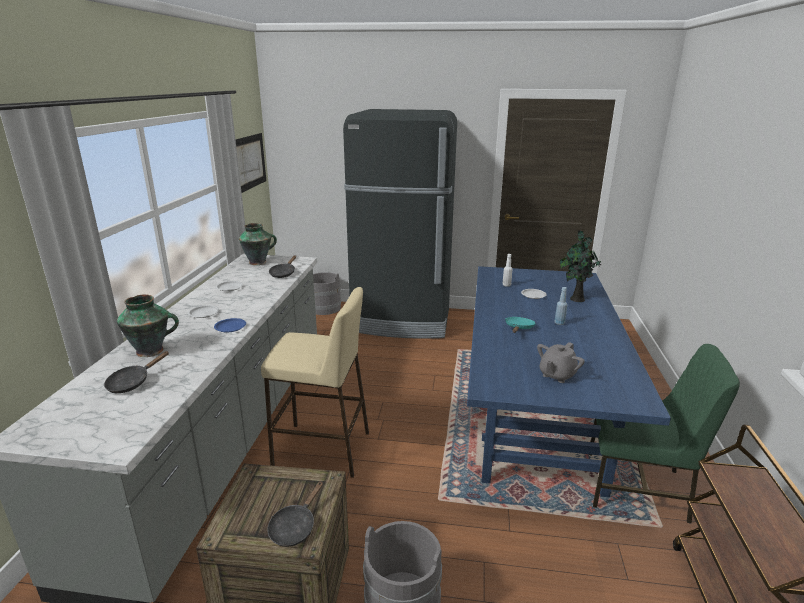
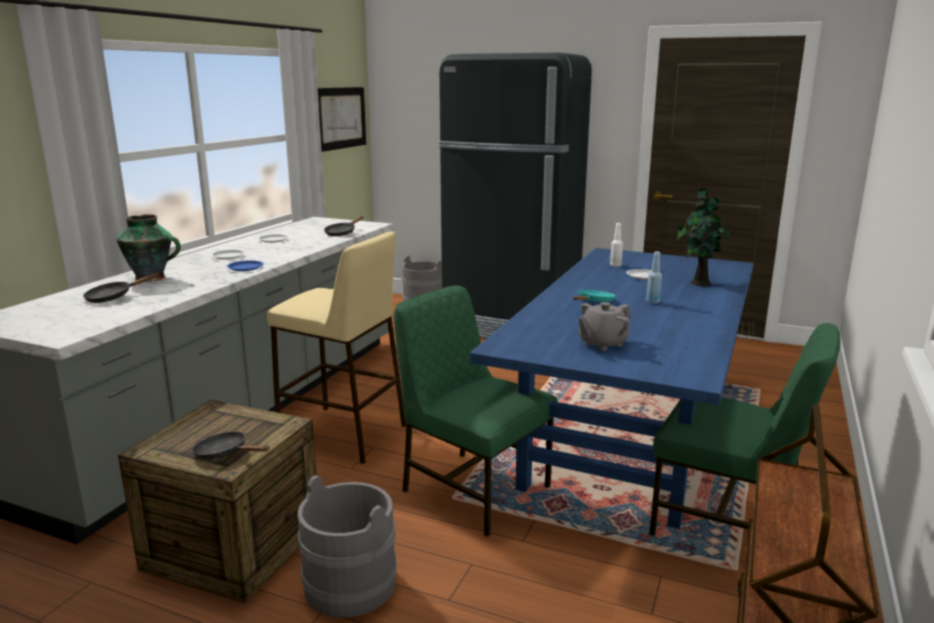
camera: 15 degrees right, 5 degrees down
vase [239,223,277,265] -> none
black frying pan [267,481,323,547] -> black frying pan turned 75 degrees clockwise [192,431,270,460]
none -> green chair [394,286,558,537]

